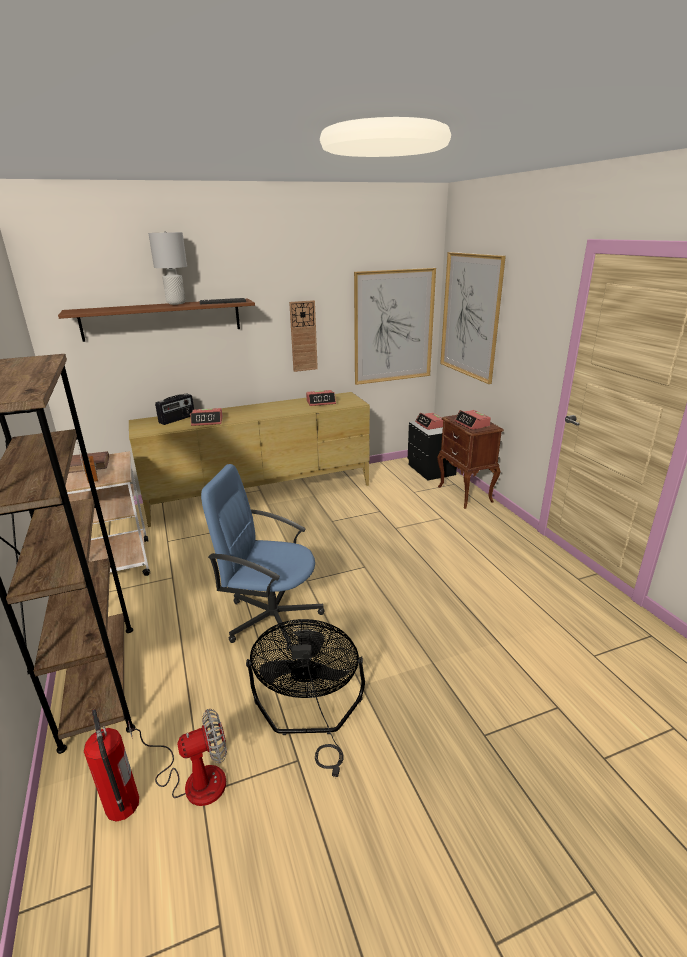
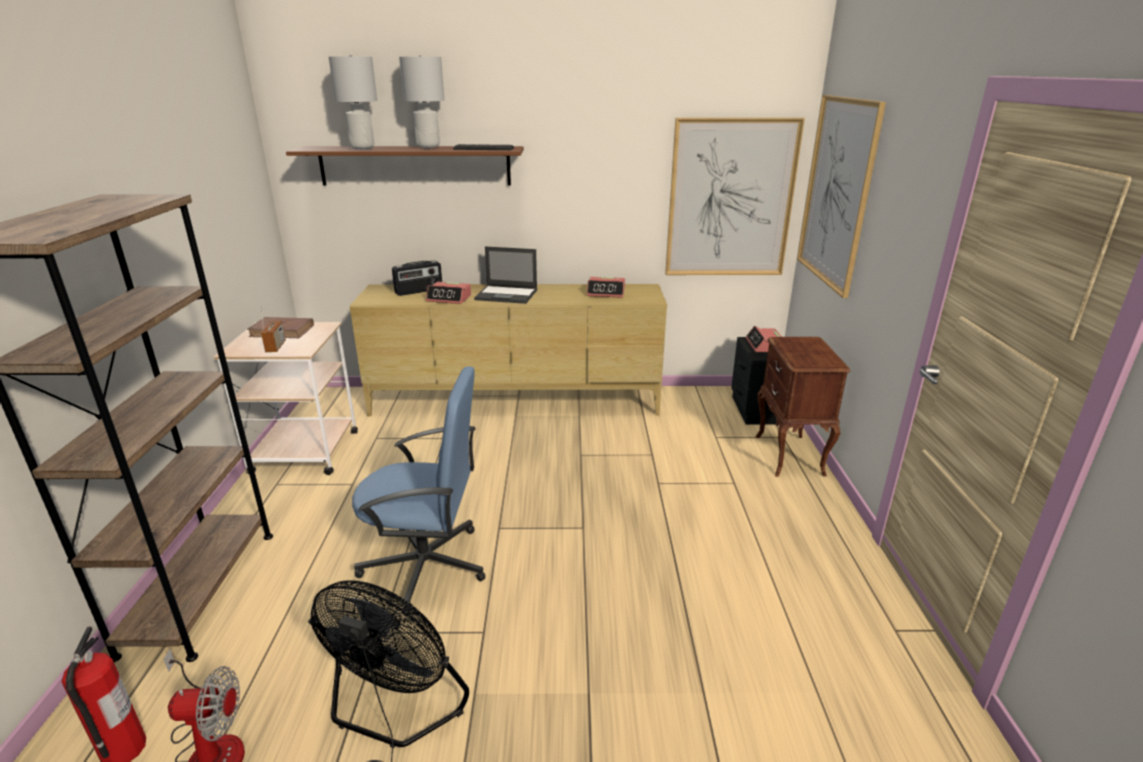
camera: 20 degrees right, 0 degrees up
blue office chair [201,464,324,651] -> blue office chair turned 150 degrees clockwise [352,366,486,613]
wall clock [289,300,318,372] -> none
alarm clock [454,410,491,430] -> none
none -> grey table lamp [329,55,377,149]
none -> laptop [474,247,537,304]

